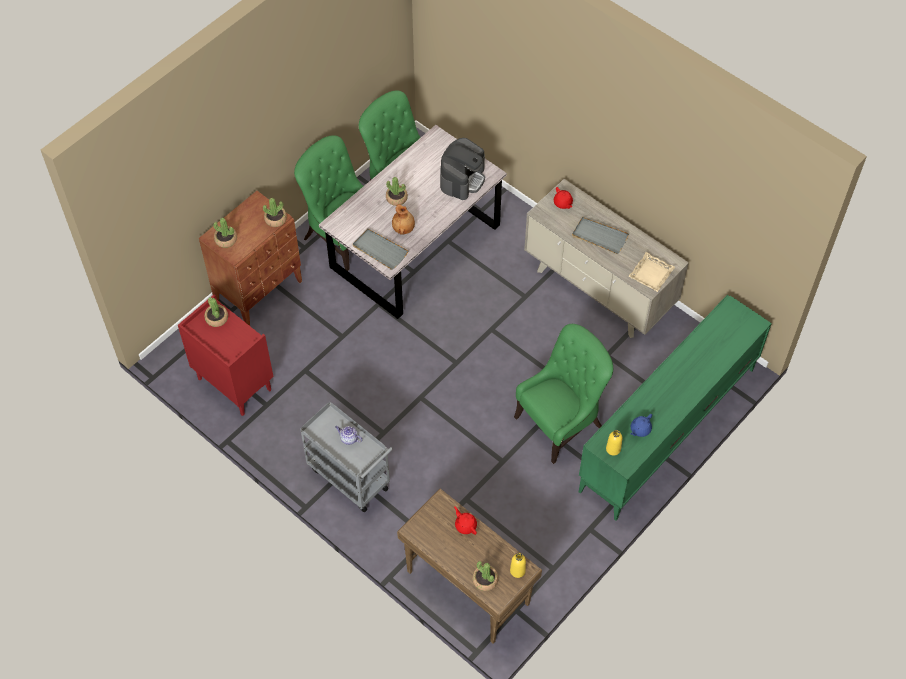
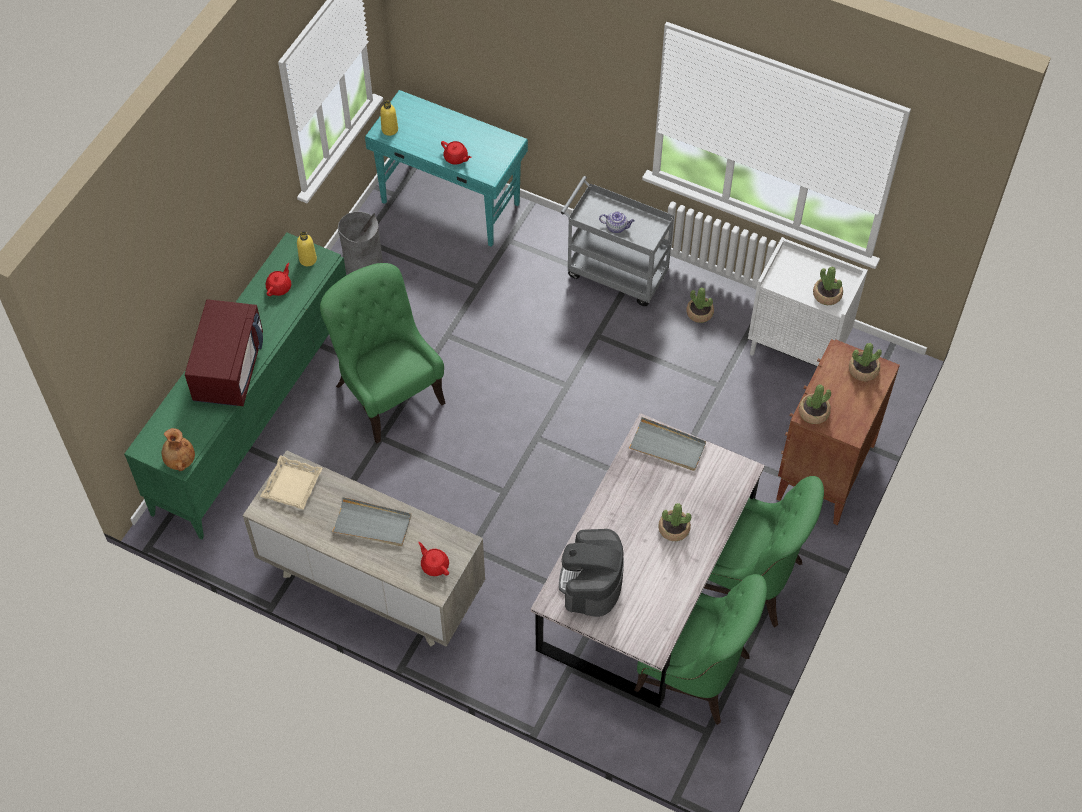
camera: 165 degrees right, 0 degrees up
red cabinet [178,295,274,416] -> white cabinet [748,237,868,366]
brown vase [392,204,415,235] -> brown vase moved to [162,428,195,471]
brown console table [397,489,542,644] -> turquoise console table [365,90,528,247]
potted plant [472,561,498,591] -> potted plant moved to [686,288,714,323]
green chair [514,324,613,464] -> green chair turned 105 degrees clockwise [320,263,446,444]
blue teapot [630,414,652,437] -> red teapot [266,263,291,296]
none -> red microwave [185,299,263,406]
none -> grey trash can [338,212,383,274]

